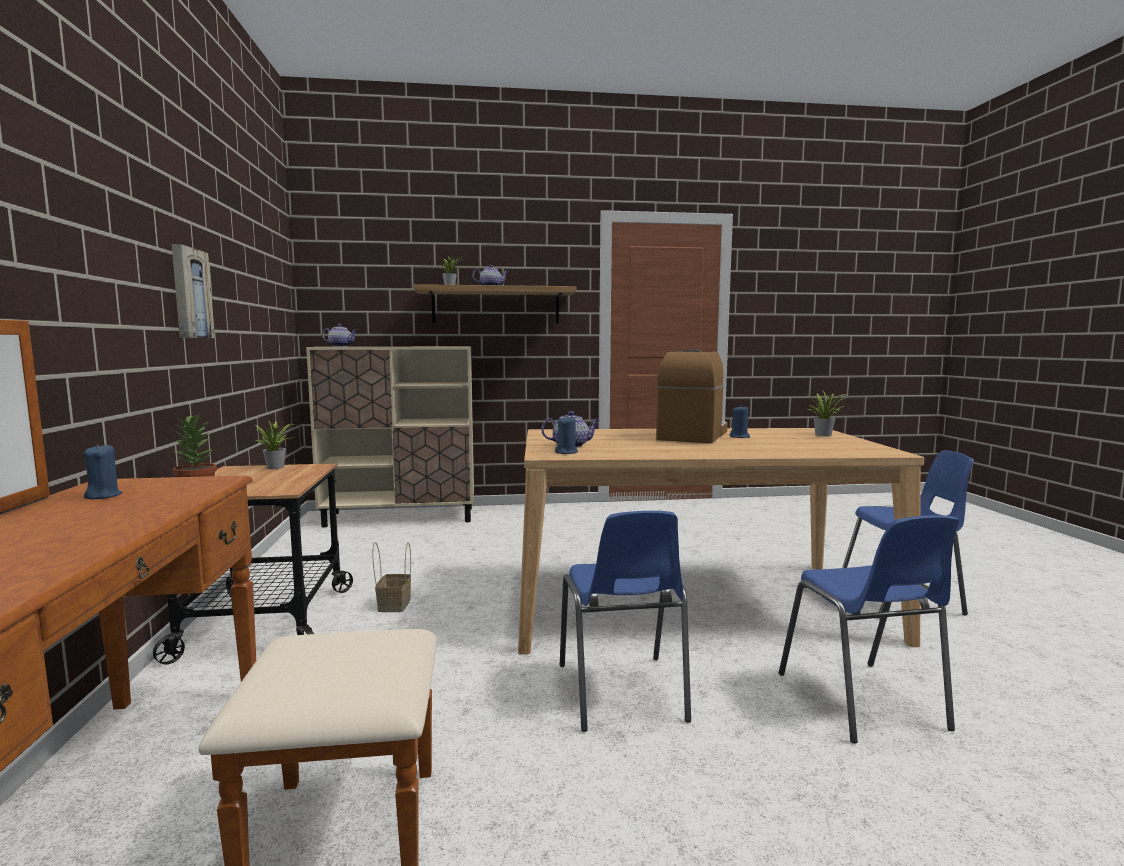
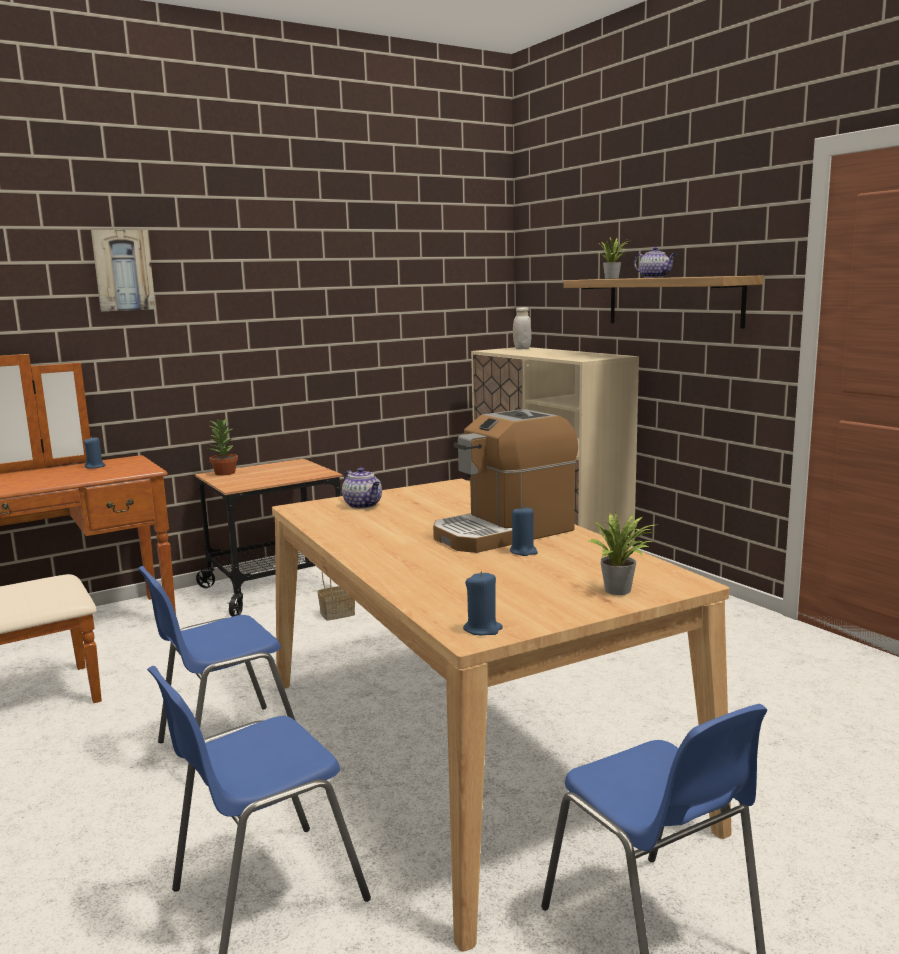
camera: 65 degrees right, 5 degrees up
picture [172,244,215,338] -> picture moved to [91,230,156,311]
potted plant [255,420,294,469] -> none
teapot [322,324,357,346] -> white jar [513,307,531,349]
blue candle [555,416,578,454] -> blue candle moved to [463,571,503,635]
coffee machine [656,349,728,443] -> coffee machine turned 150 degrees clockwise [433,409,578,553]

